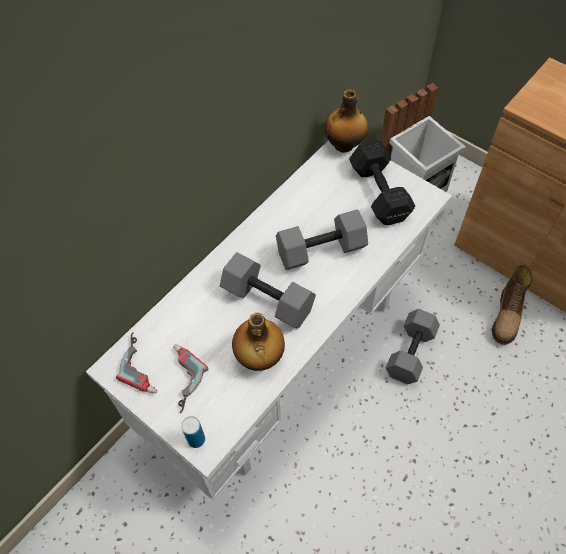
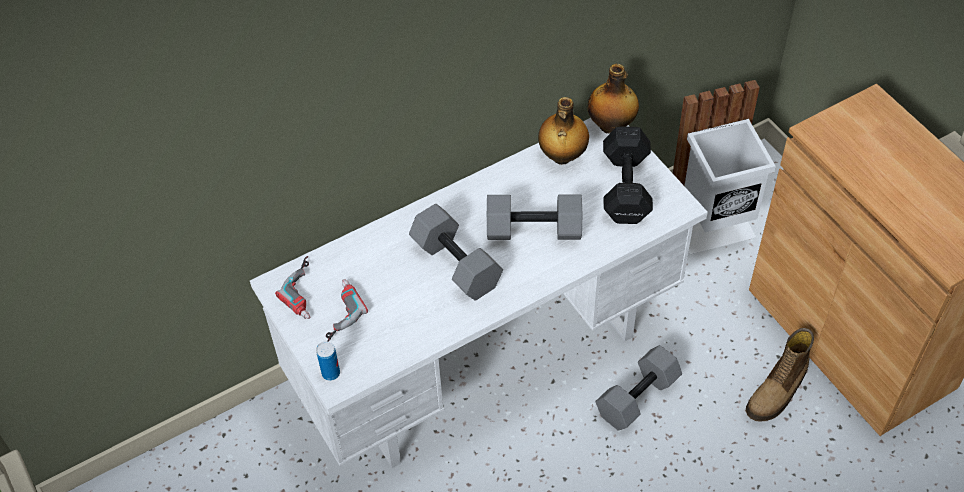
camera: 20 degrees right, 5 degrees down
bottle [232,313,285,371] -> bottle moved to [538,97,589,165]

